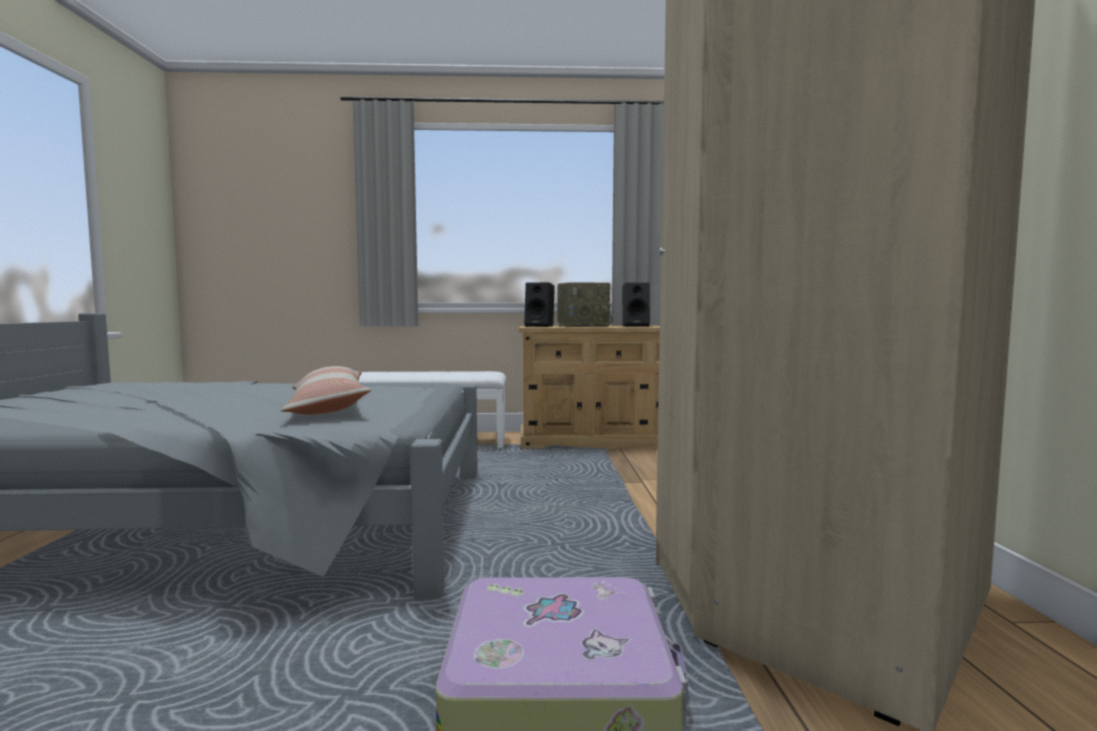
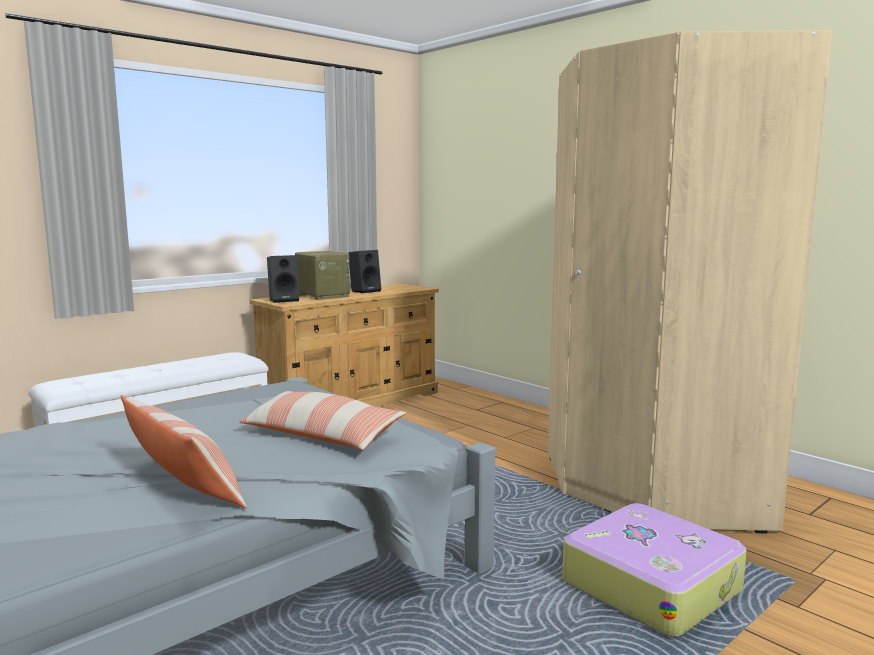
camera: 40 degrees left, 5 degrees up
radio [557,282,612,327] -> radio turned 75 degrees counterclockwise [295,251,350,300]
none -> pillow [121,395,247,508]

